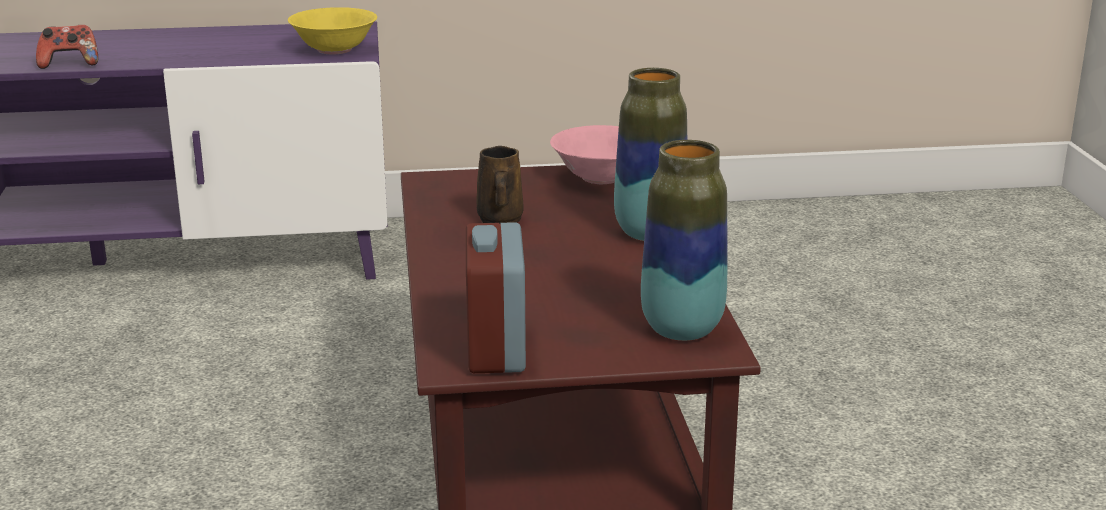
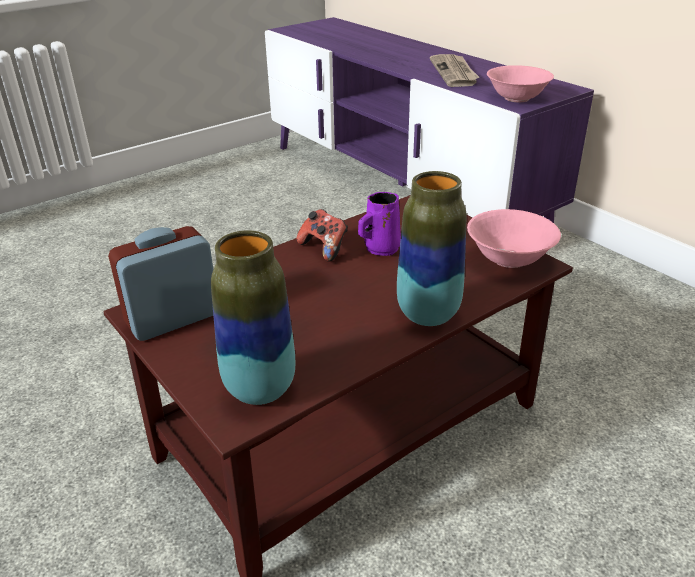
camera: 60 degrees right, 10 degrees up
game controller [36,25,98,69] -> game controller moved to [296,209,348,262]
yellow bowl [288,7,377,54] -> pink bowl [487,65,554,102]
brown mug [476,146,524,224] -> purple mug [358,192,401,256]
none -> newspaper [430,54,479,87]

